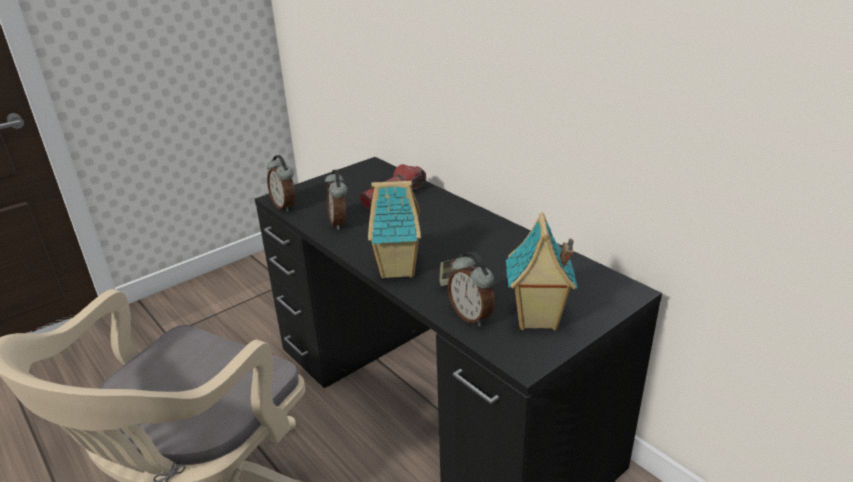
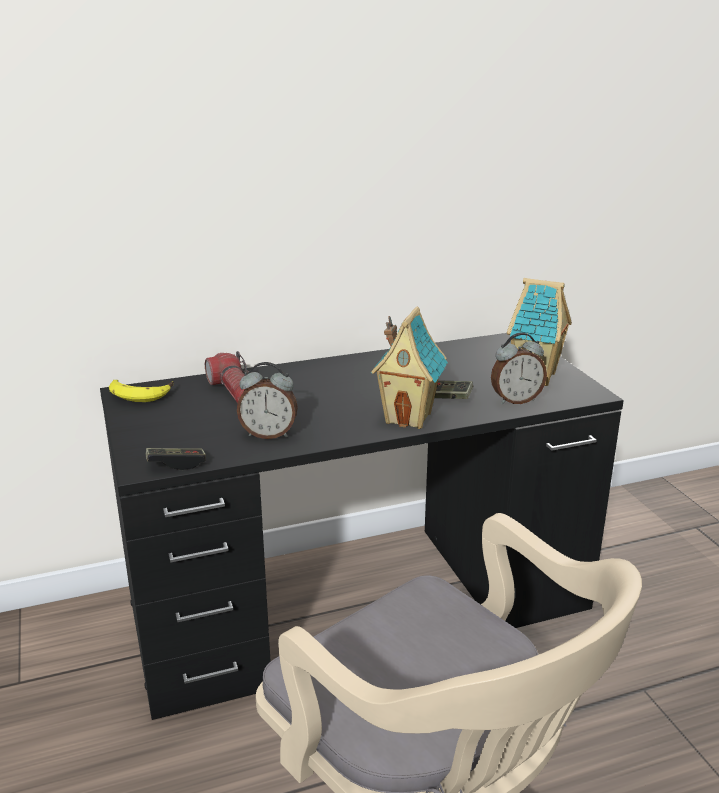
camera: 70 degrees left, 5 degrees down
alarm clock [267,155,295,212] -> game controller [146,448,206,470]
none -> banana [109,380,174,402]

